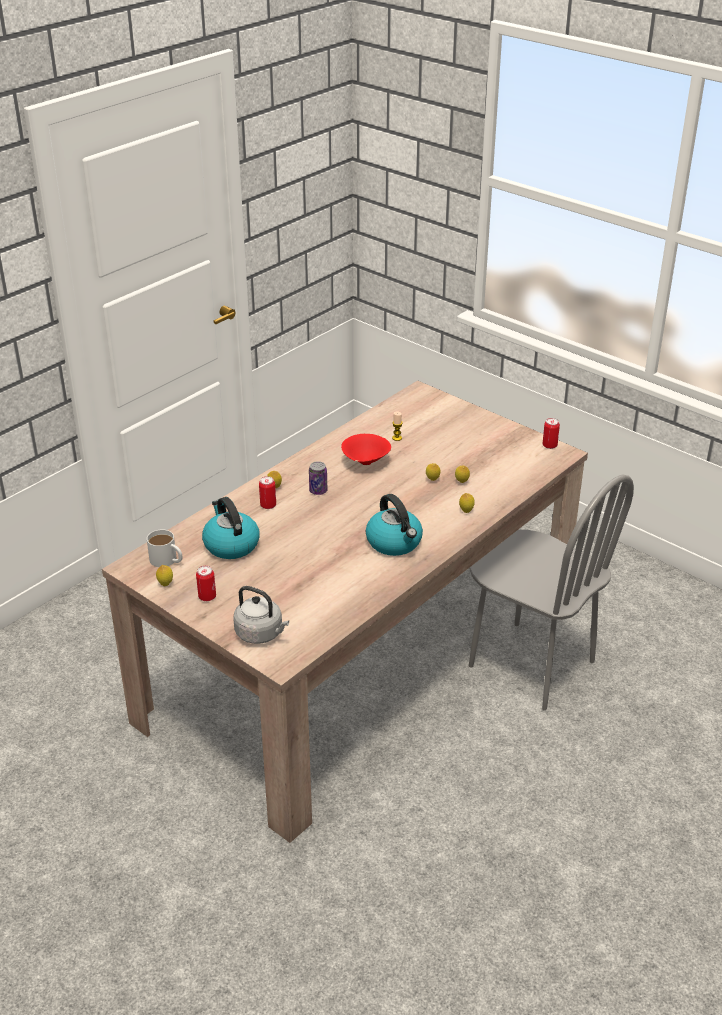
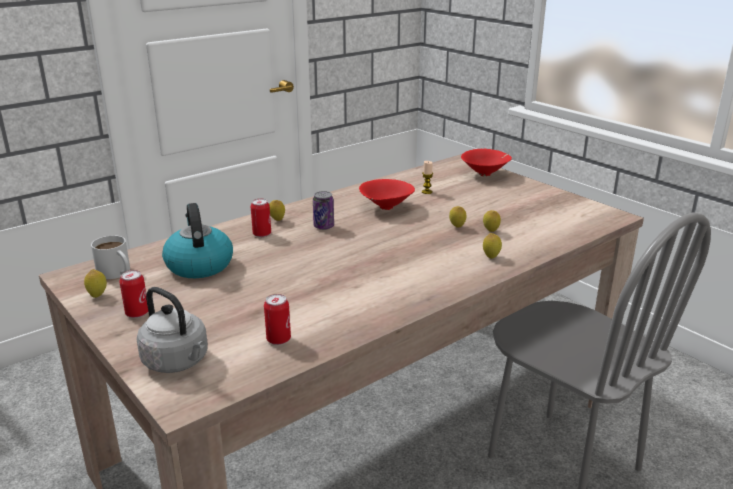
camera: 10 degrees right, 10 degrees down
kettle [366,494,423,556] -> none
can [543,418,560,449] -> can moved to [264,294,291,345]
none -> red bowl [461,149,512,177]

